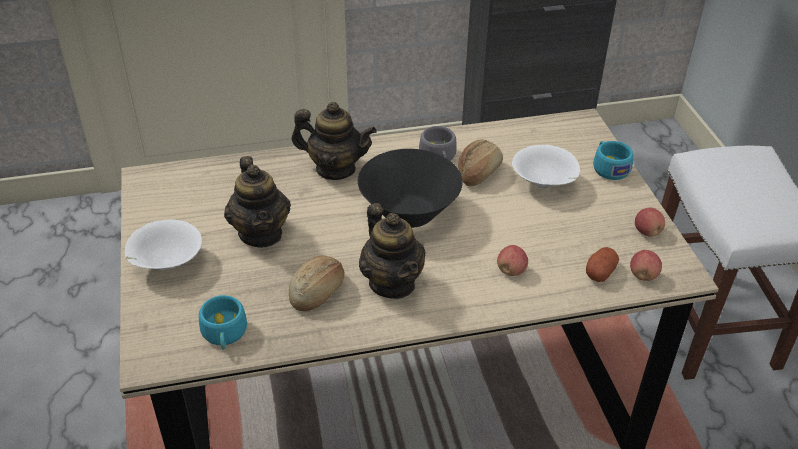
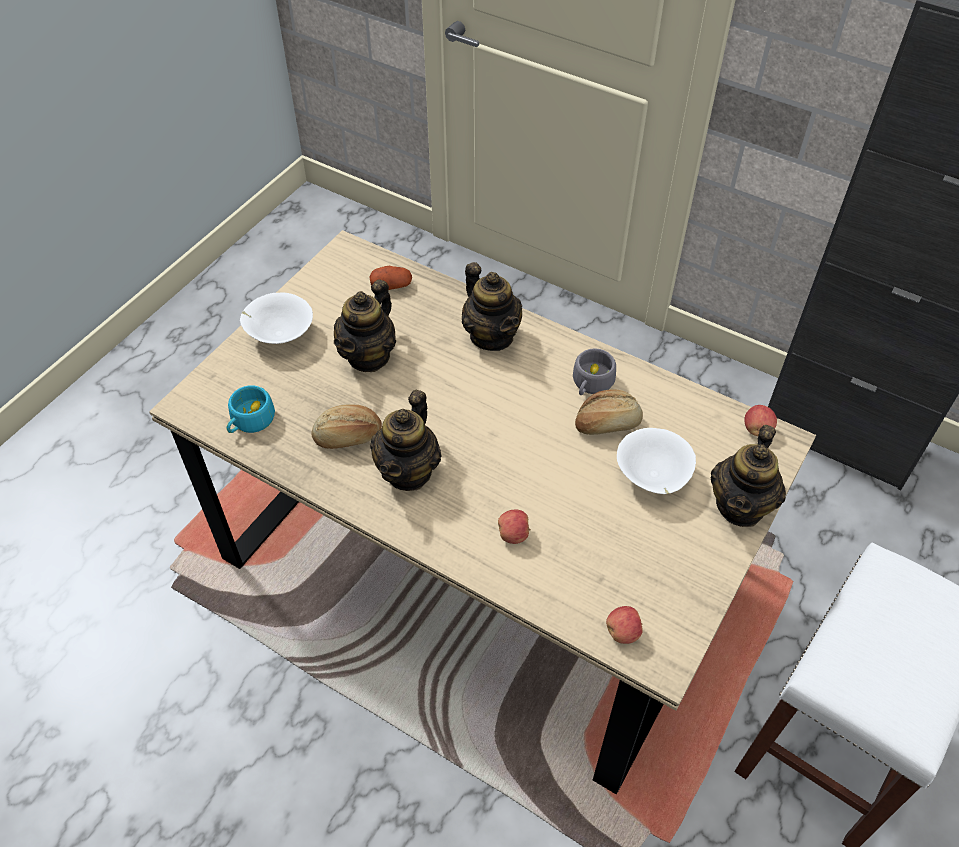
camera: 45 degrees right, 10 degrees up
black bowl [358,149,463,228] -> none
potato [586,247,619,282] -> potato moved to [369,266,412,290]
turquoise cup [593,141,634,180] -> teapot [711,425,786,527]
apple [635,208,665,237] -> apple moved to [744,405,777,436]

